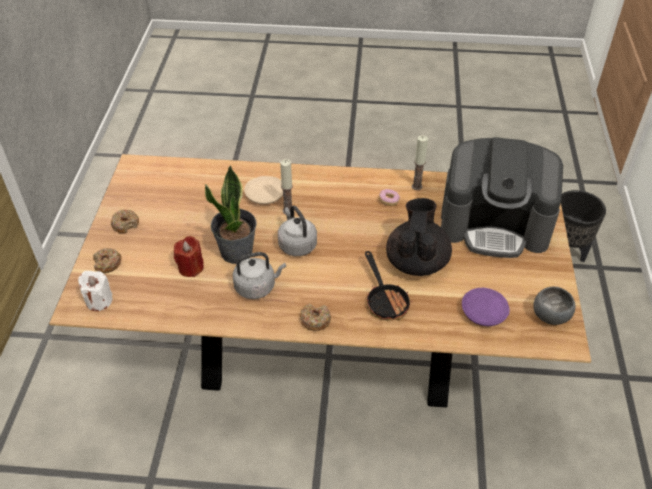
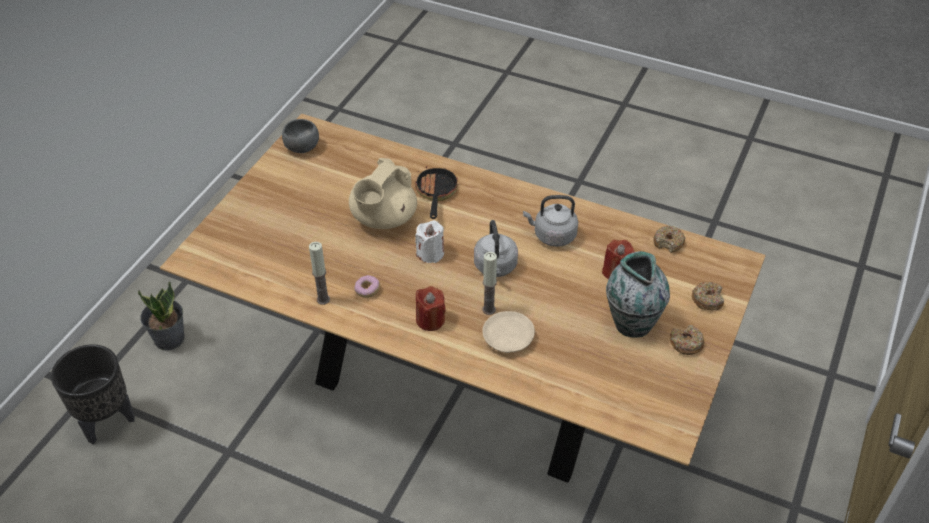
camera: 160 degrees left, 0 degrees up
white candle [78,271,112,311] -> white candle moved to [415,220,444,263]
potted plant [205,165,257,264] -> potted plant moved to [138,282,185,351]
donut [300,303,331,331] -> donut moved to [653,226,685,253]
black teapot [386,198,452,276] -> beige teapot [349,158,417,229]
coffee machine [441,137,563,258] -> none
purple plate [462,288,510,326] -> none
none -> red candle [416,286,446,331]
none -> vase [606,251,670,338]

